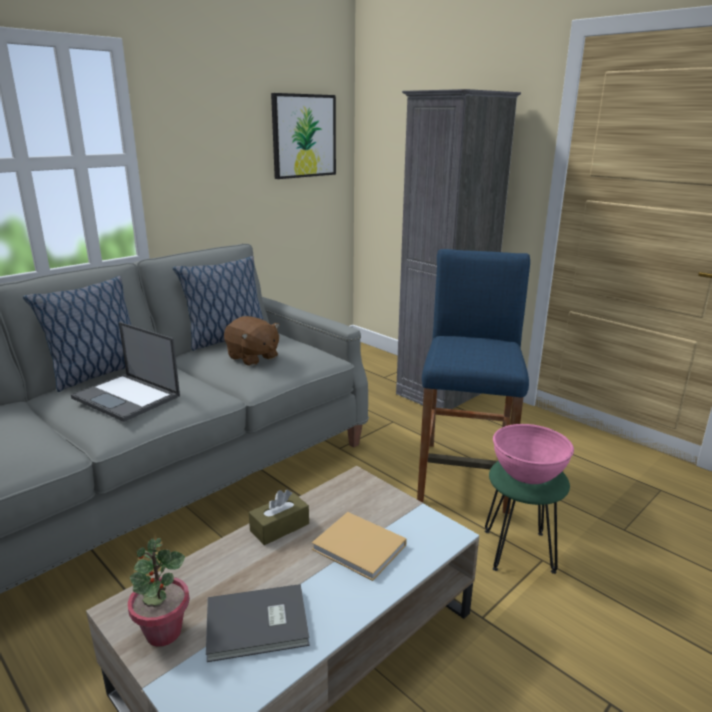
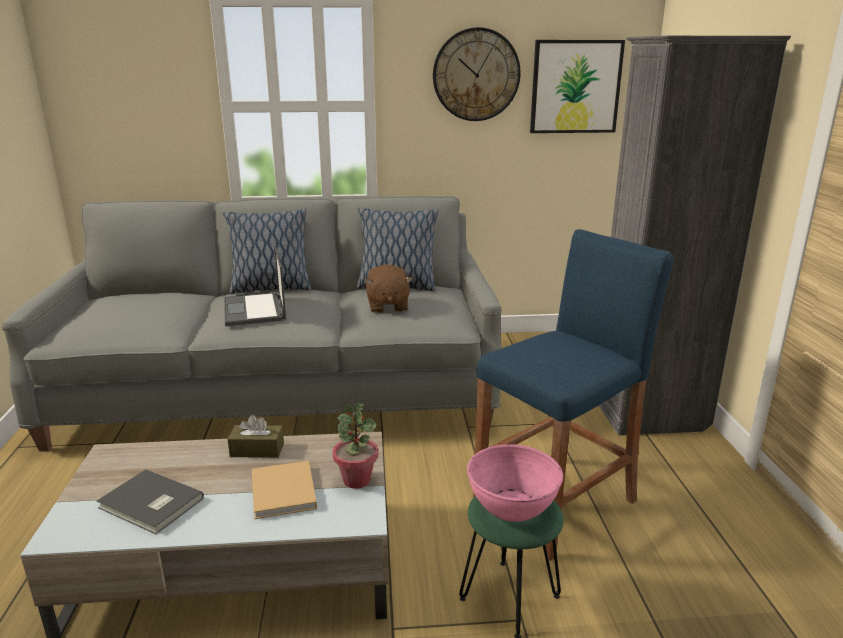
camera: 40 degrees right, 0 degrees up
potted plant [128,538,190,647] -> potted plant moved to [333,403,379,489]
none -> wall clock [433,27,521,121]

